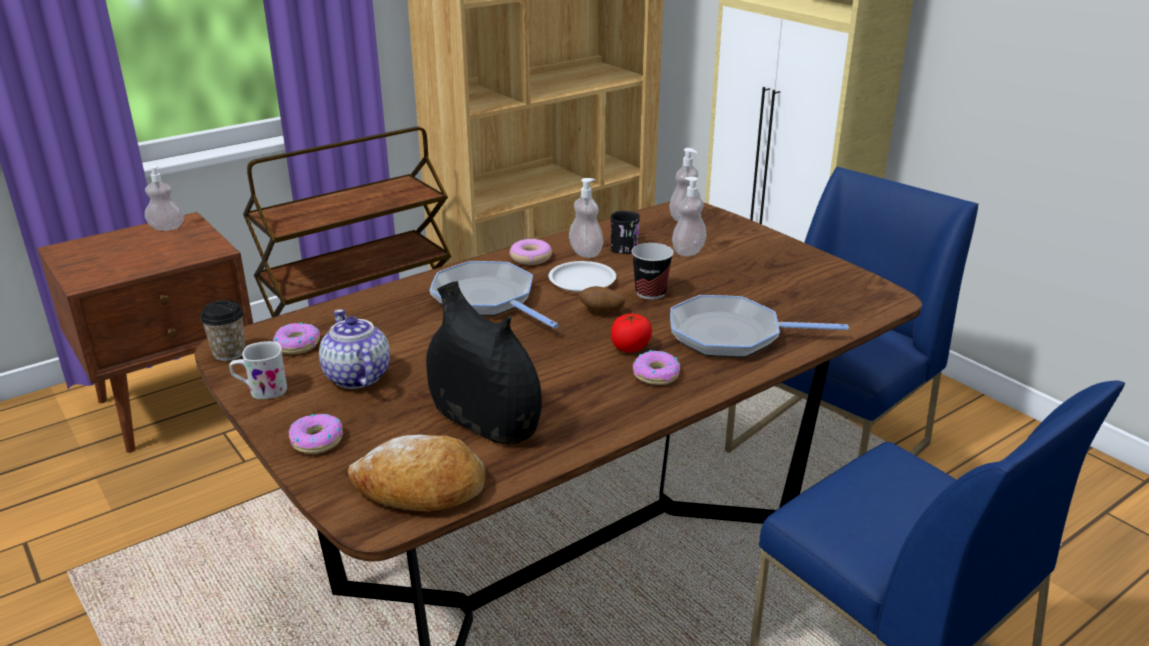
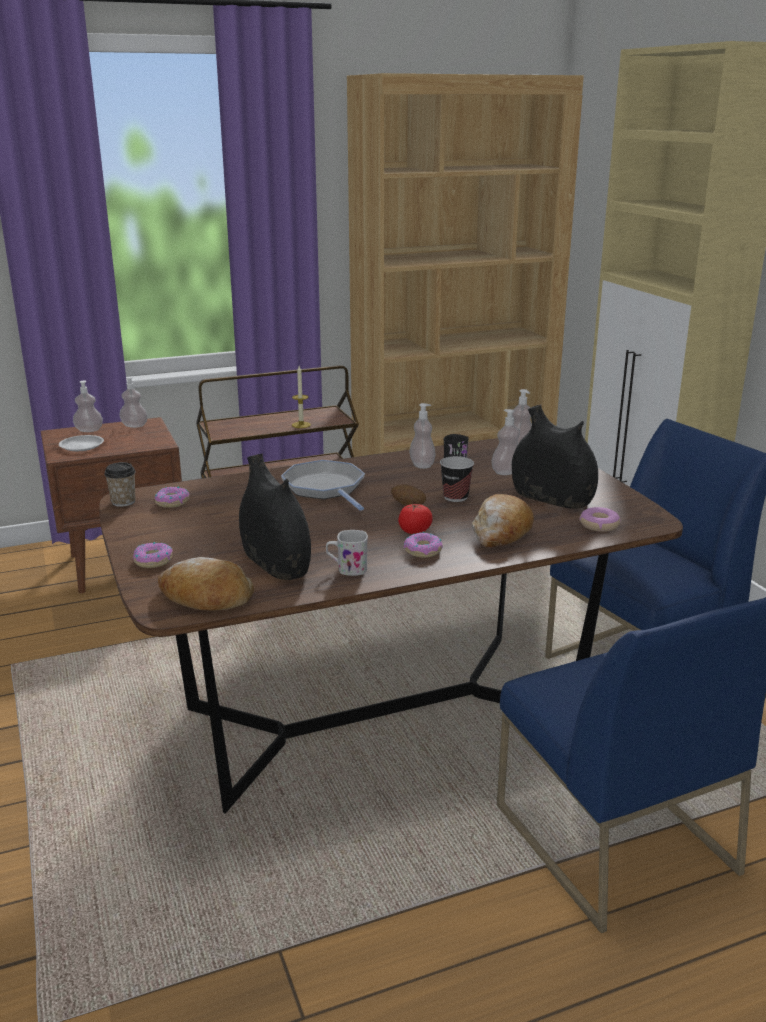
camera: 15 degrees right, 5 degrees down
white mug [229,341,287,399] -> white mug moved to [326,530,368,576]
teapot [319,309,390,389] -> none
donut [509,239,552,265] -> donut moved to [580,507,621,532]
white plate [549,261,616,292] -> white plate moved to [59,435,104,451]
frying pan [670,295,849,357] -> bread [472,494,534,547]
none -> soap dispenser [73,380,103,432]
none -> candle [292,366,311,428]
none -> black vase [512,405,598,509]

